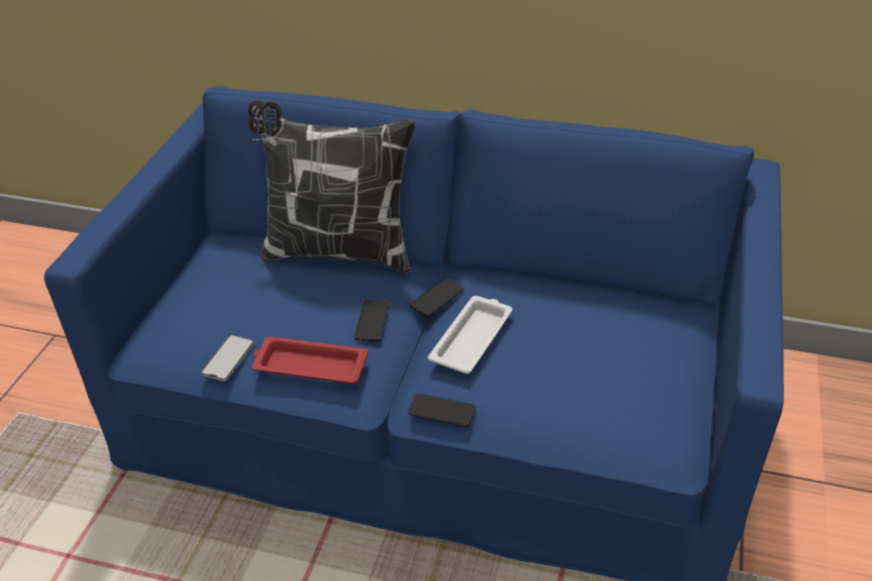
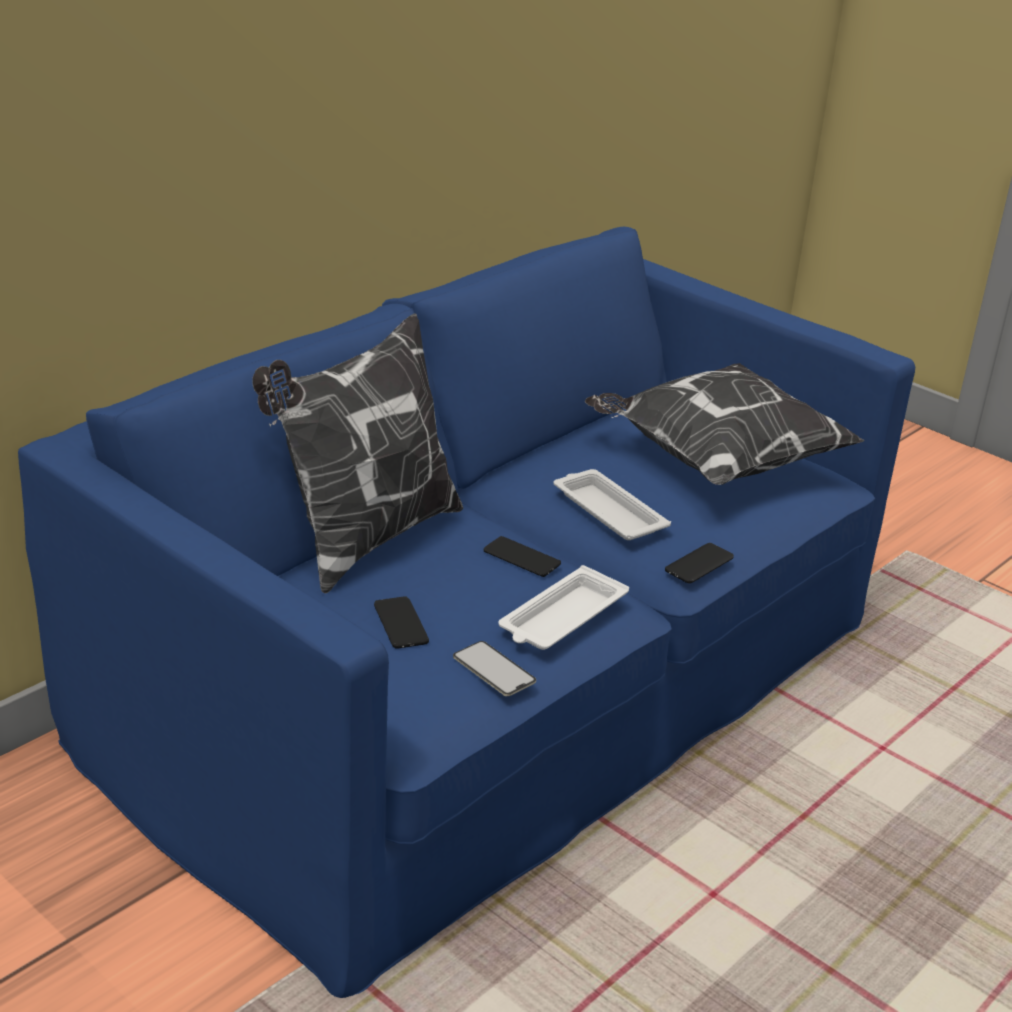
camera: 65 degrees left, 10 degrees down
red tray [252,337,368,383] -> white tray [498,565,629,650]
phone [410,278,464,317] -> phone moved to [374,596,429,649]
none -> pillow [585,363,865,485]

